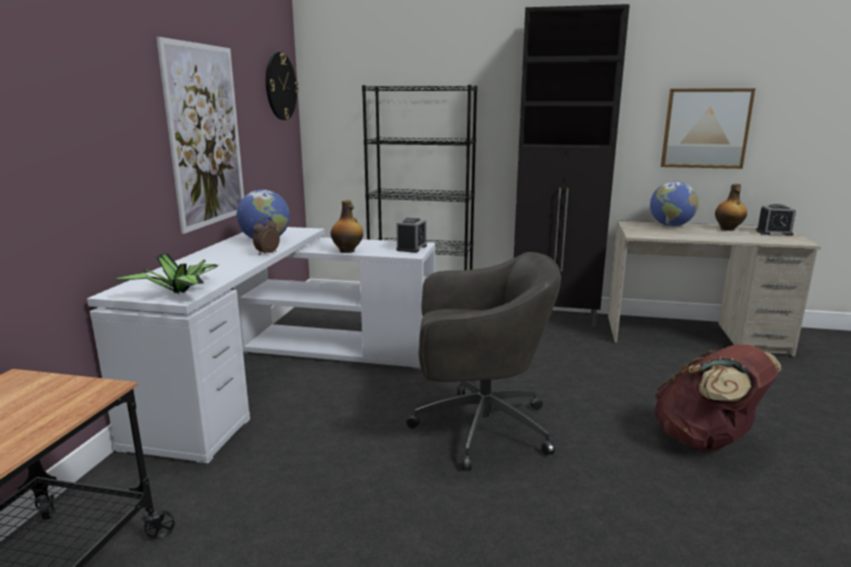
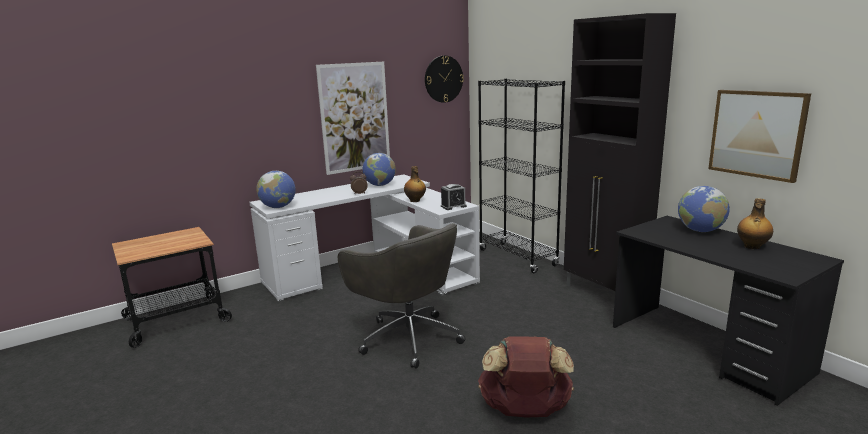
camera: 45 degrees right, 0 degrees up
potted plant [114,254,218,294] -> globe [257,171,296,208]
beige desk [608,220,821,357] -> black desk [613,216,844,406]
alarm clock [756,204,796,236] -> none

